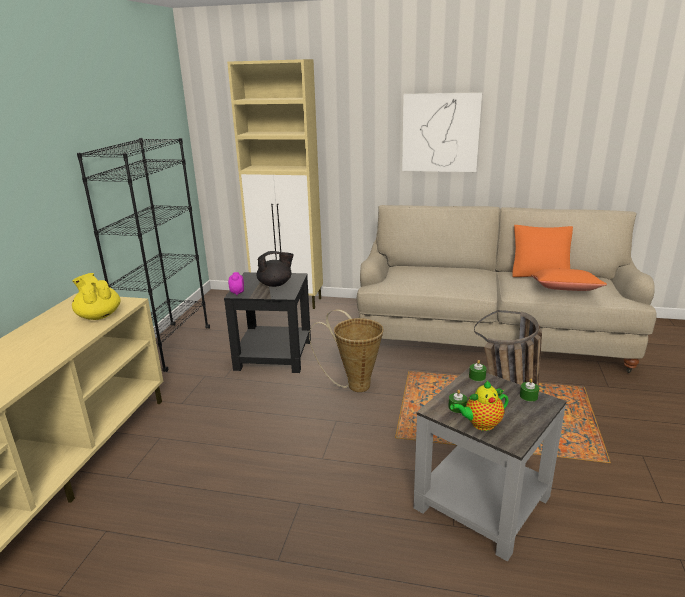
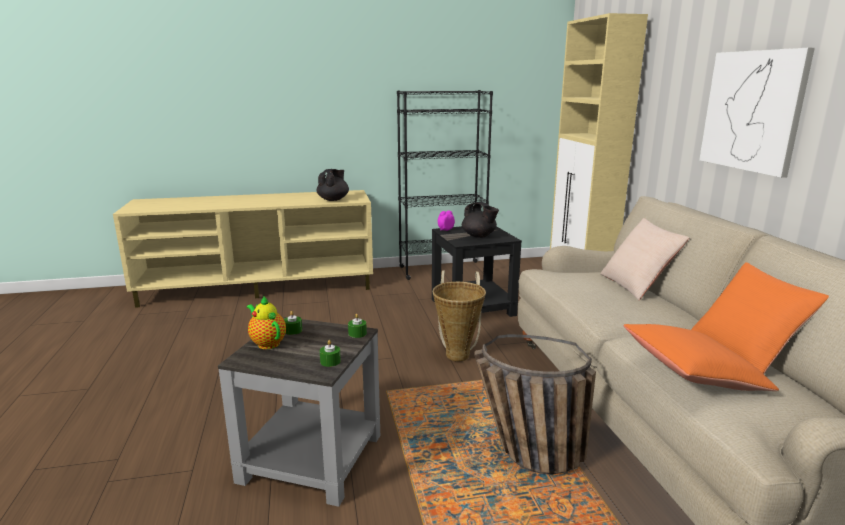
camera: 65 degrees right, 5 degrees down
yellow teapot [72,273,121,320] -> black teapot [317,169,349,201]
none -> beige pillow [600,218,689,300]

